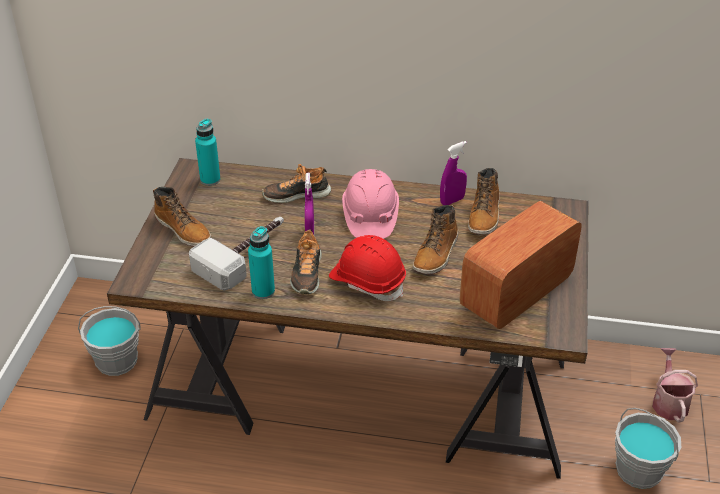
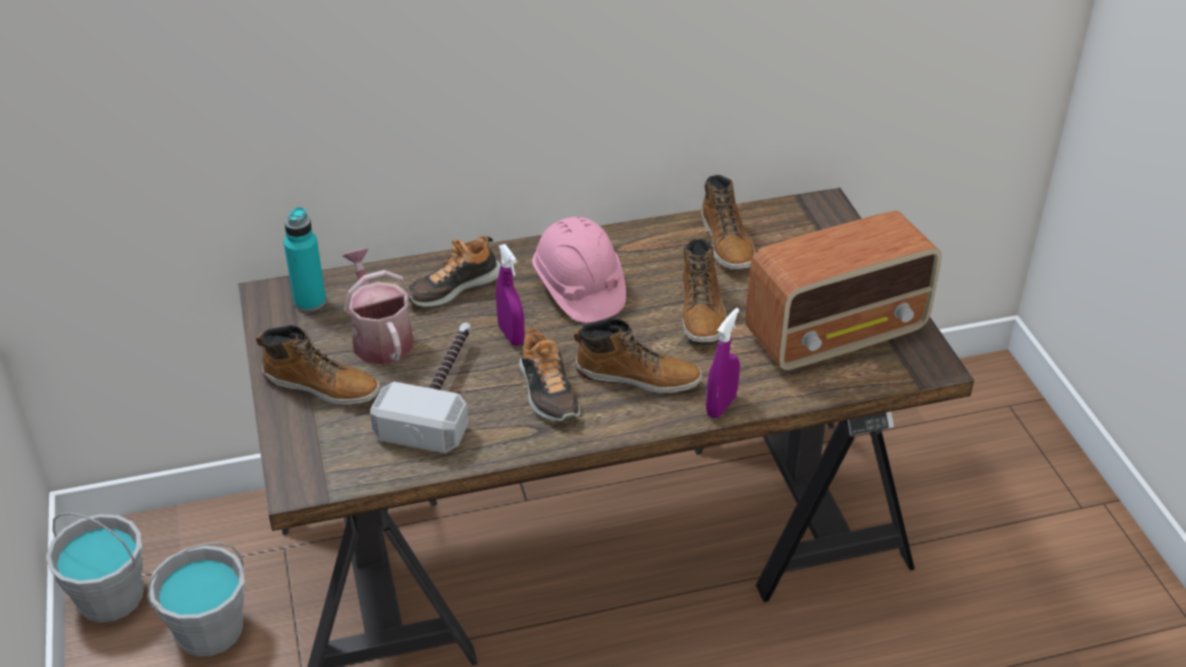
camera: 25 degrees left, 0 degrees up
turquoise bottle [248,226,275,299] -> none
red hard hat [329,235,406,301] -> boot [574,318,702,394]
purple spray bottle [440,141,467,205] -> purple spray bottle moved to [706,308,740,418]
radio [459,201,582,329] -> radio turned 135 degrees counterclockwise [745,211,941,371]
grey bucket [615,408,681,489] -> grey bucket moved to [46,512,144,623]
watering can [652,348,698,423] -> watering can moved to [342,248,413,364]

